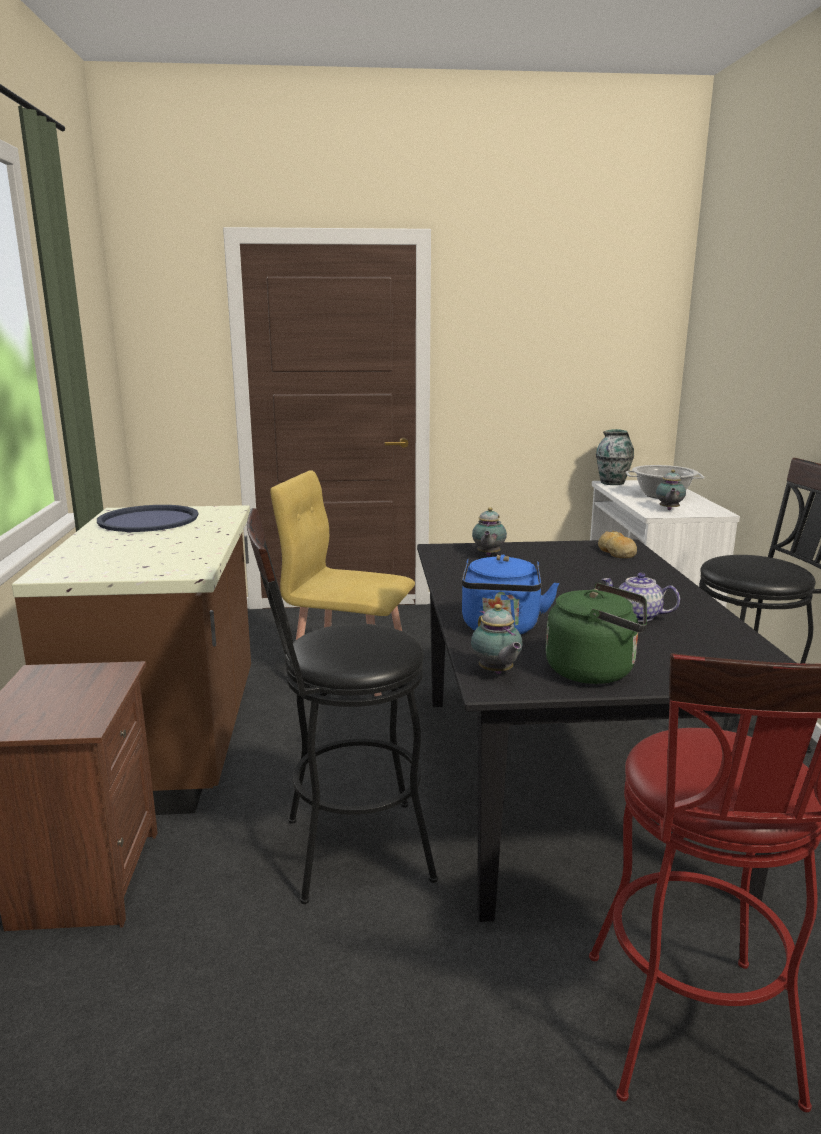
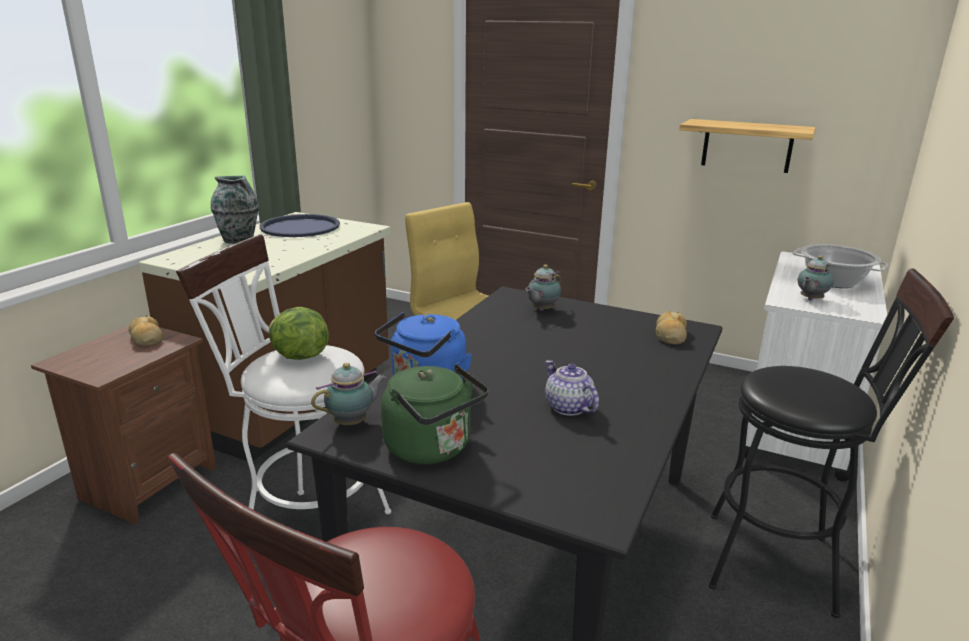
camera: 30 degrees right, 5 degrees up
black stool [247,508,438,904] -> white stool [176,234,391,515]
teapot [471,604,523,674] -> teapot turned 135 degrees counterclockwise [311,363,386,425]
vase [596,429,634,485] -> vase moved to [211,176,259,244]
none -> bread [129,315,163,346]
none -> lettuce [269,307,329,360]
none -> shelf [679,119,816,173]

